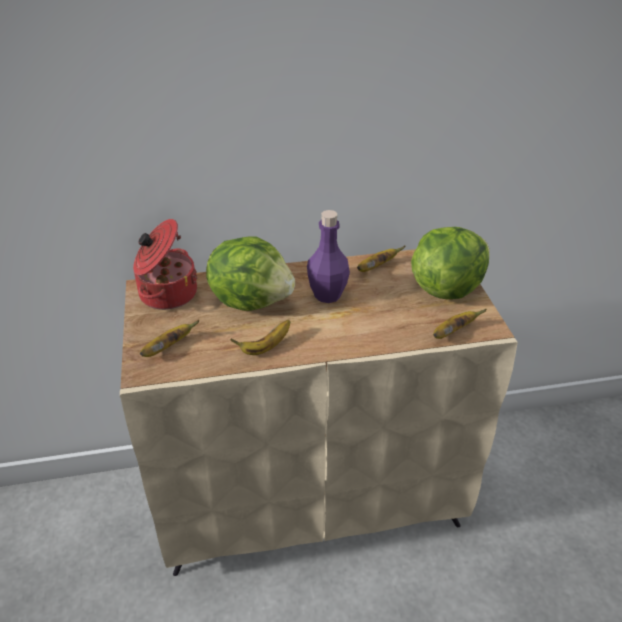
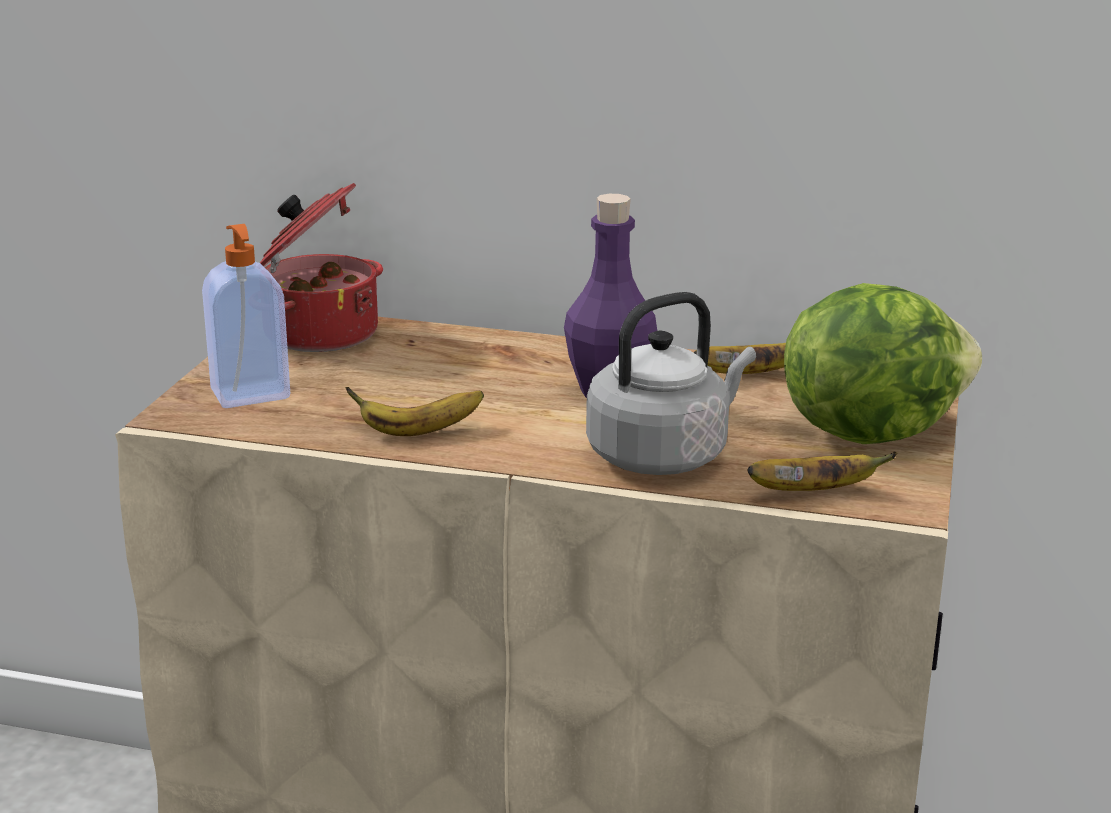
camera: 25 degrees right, 15 degrees down
banana [140,320,199,357] -> soap dispenser [202,224,290,408]
lettuce [206,236,295,311] -> none
none -> grey kettle [586,292,756,475]

